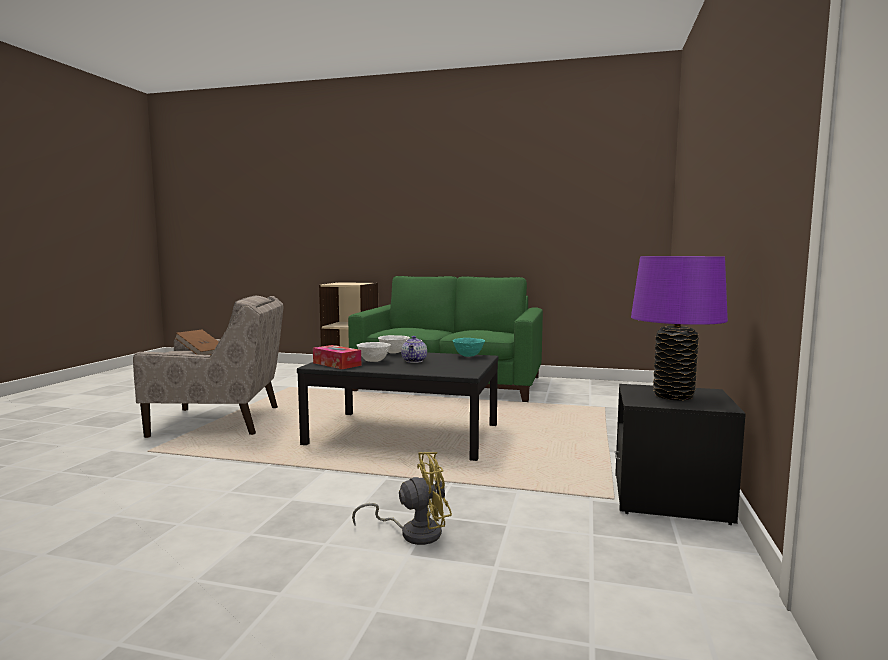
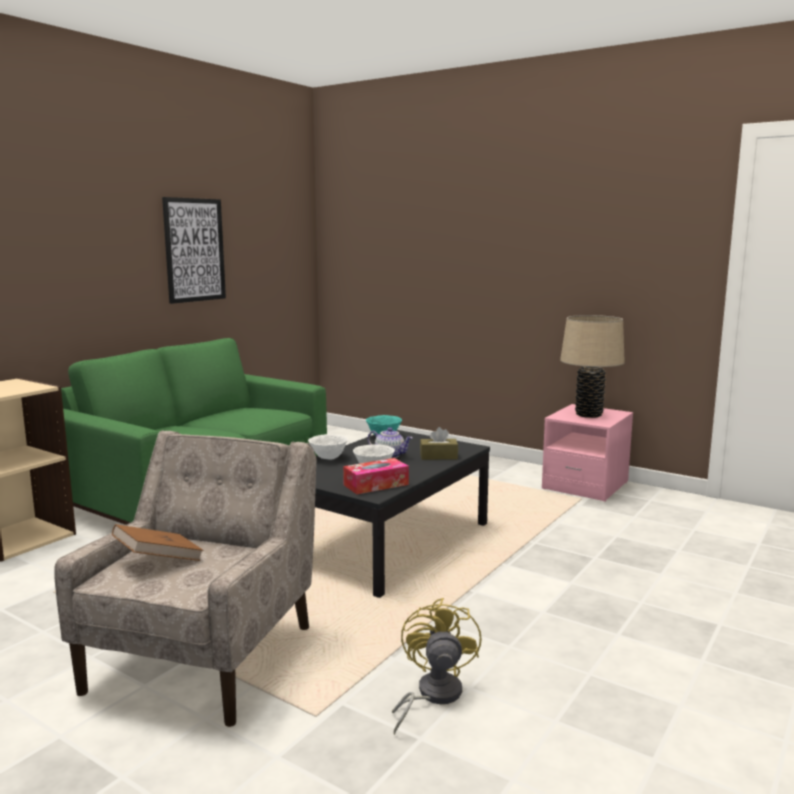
camera: 70 degrees left, 5 degrees up
yellow fan [352,452,452,545] -> yellow fan moved to [392,598,482,735]
black nightstand [615,384,746,525] -> pink nightstand [542,404,633,502]
purple table lamp [631,256,728,401] -> beige table lamp [560,315,625,418]
none -> picture [162,197,226,304]
none -> brown tissue box [420,427,458,460]

